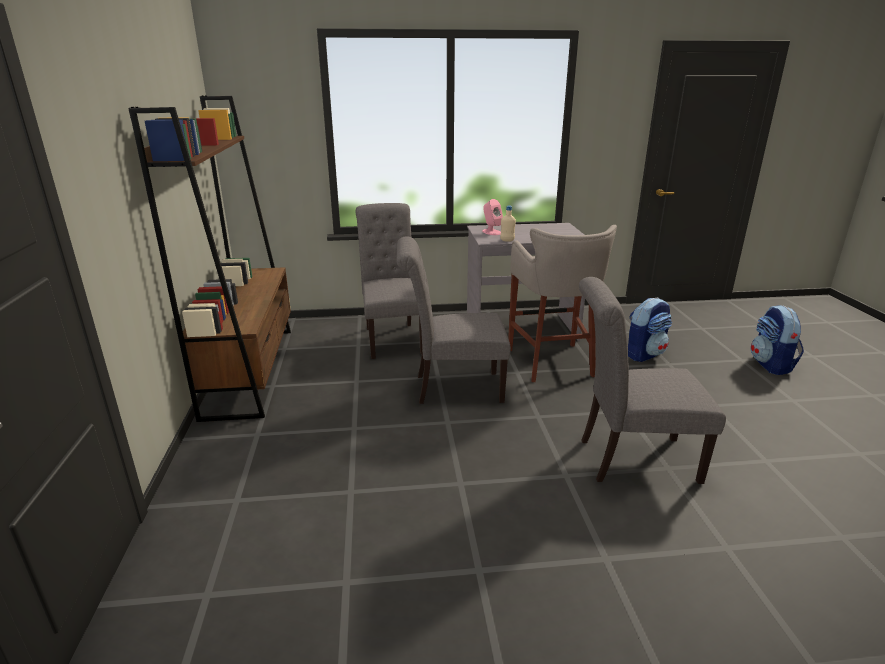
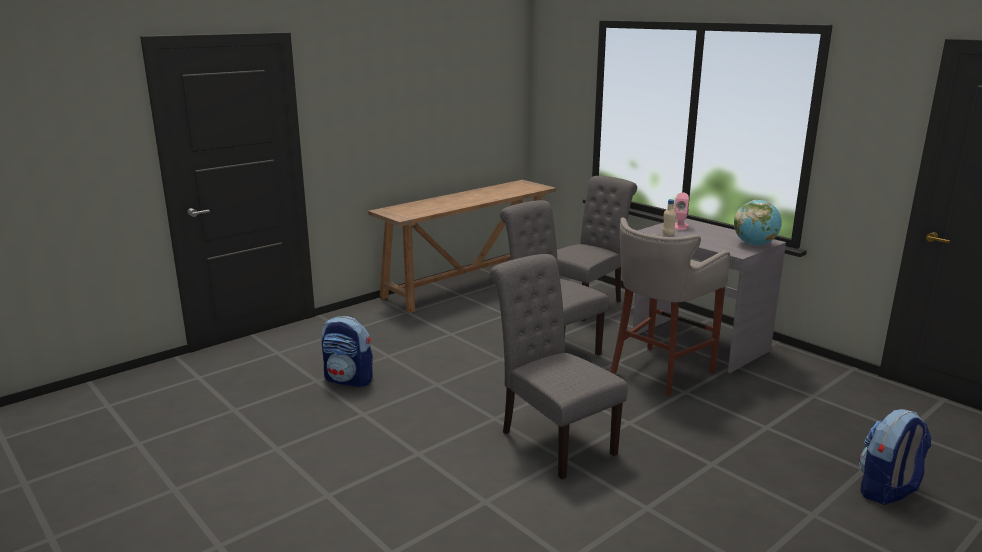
camera: 55 degrees right, 5 degrees down
brown bookcase [128,95,291,422] -> brown console table [368,180,556,313]
backpack [628,297,672,362] -> backpack moved to [322,316,373,388]
none -> globe [734,200,782,246]

